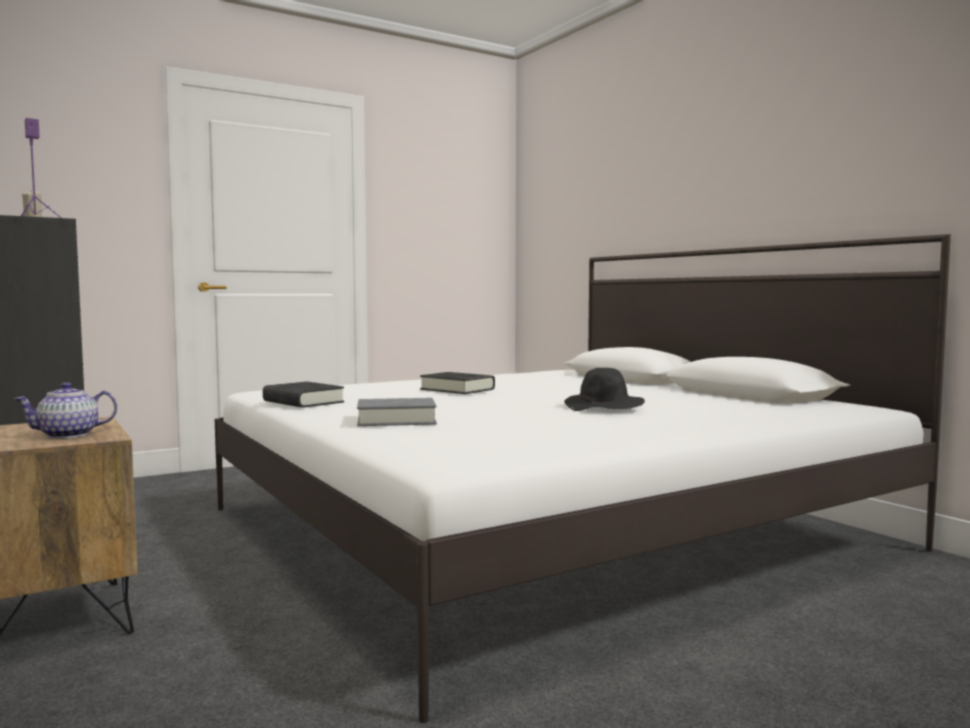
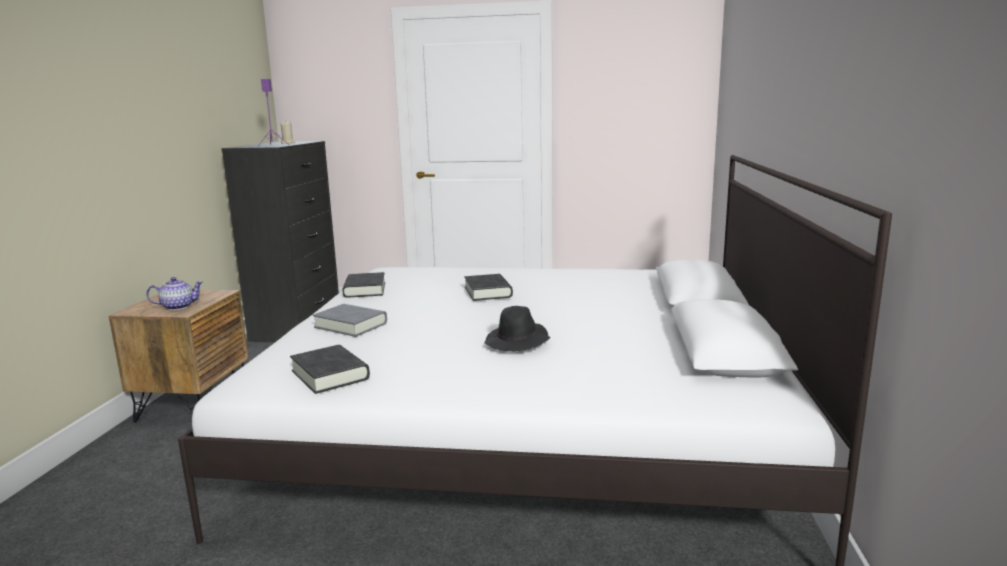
camera: 40 degrees right, 10 degrees up
teapot [14,382,117,439] -> teapot turned 150 degrees clockwise [146,277,203,310]
none -> black book [290,345,370,394]

